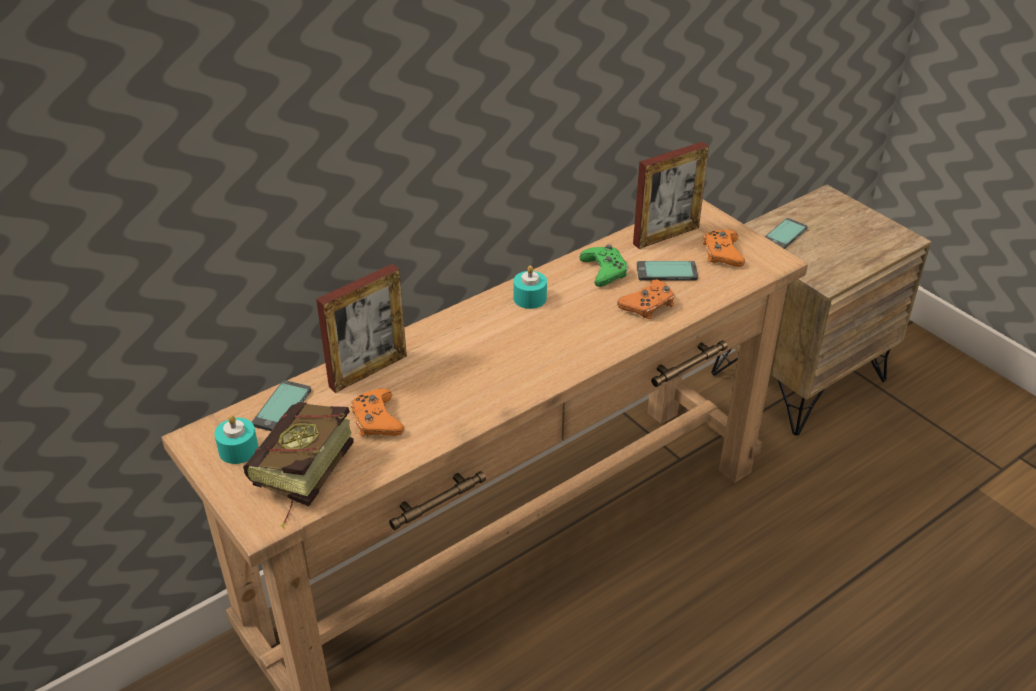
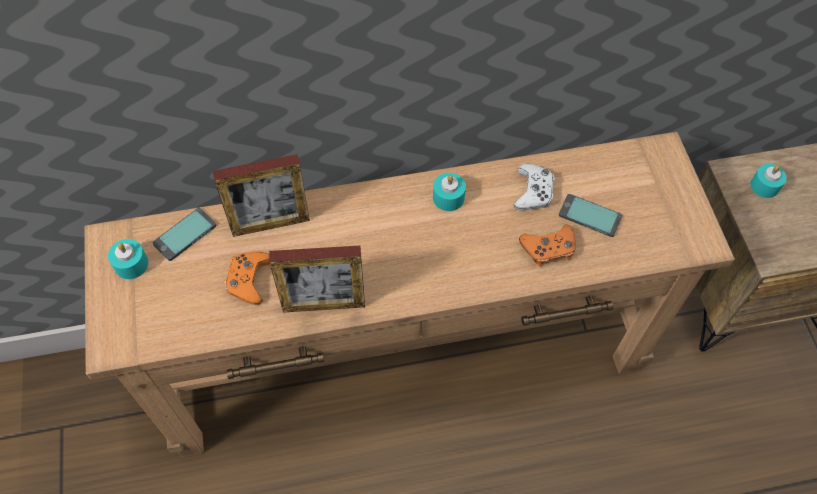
camera: 25 degrees right, 20 degrees up
book [243,402,353,528] -> none
green game controller [580,244,628,287] -> white game controller [514,164,555,210]
picture frame [633,142,709,249] -> picture frame moved to [269,245,365,313]
orange game controller [703,230,745,267] -> none
phone [765,218,808,249] -> turquoise candle [750,164,787,198]

